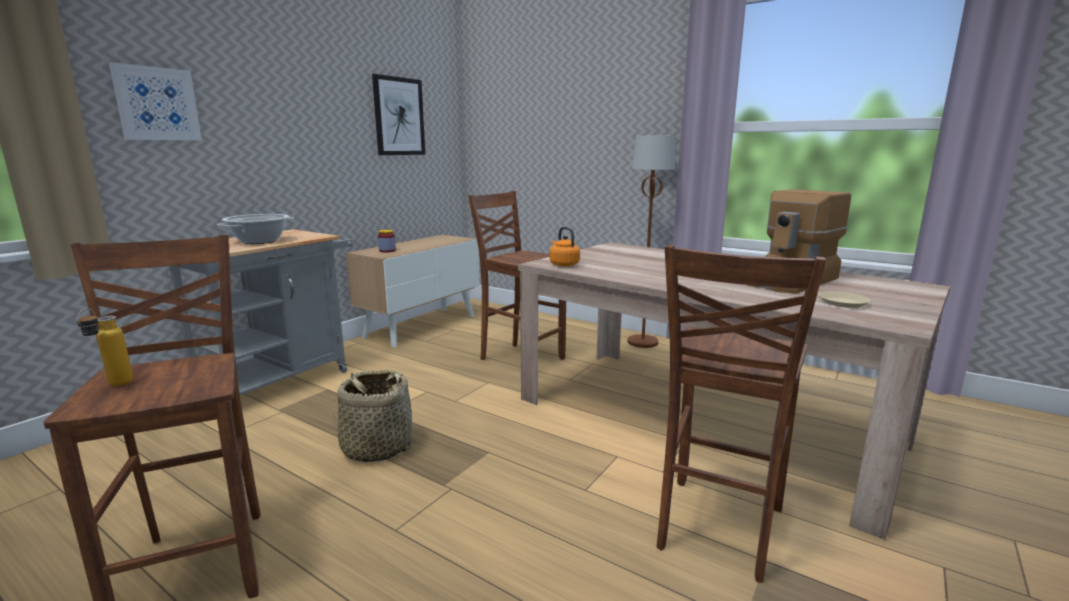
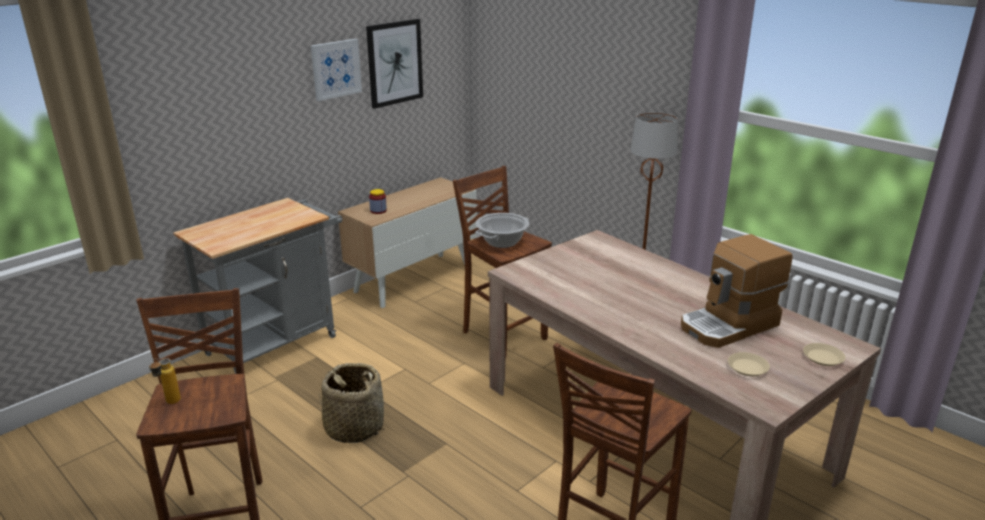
camera: 10 degrees right, 10 degrees up
picture [109,62,202,140] -> picture moved to [311,39,362,101]
cooking pot [217,214,294,244] -> cooking pot moved to [475,213,529,248]
orange kettle [550,227,580,266] -> none
none -> beige plate [803,343,846,366]

